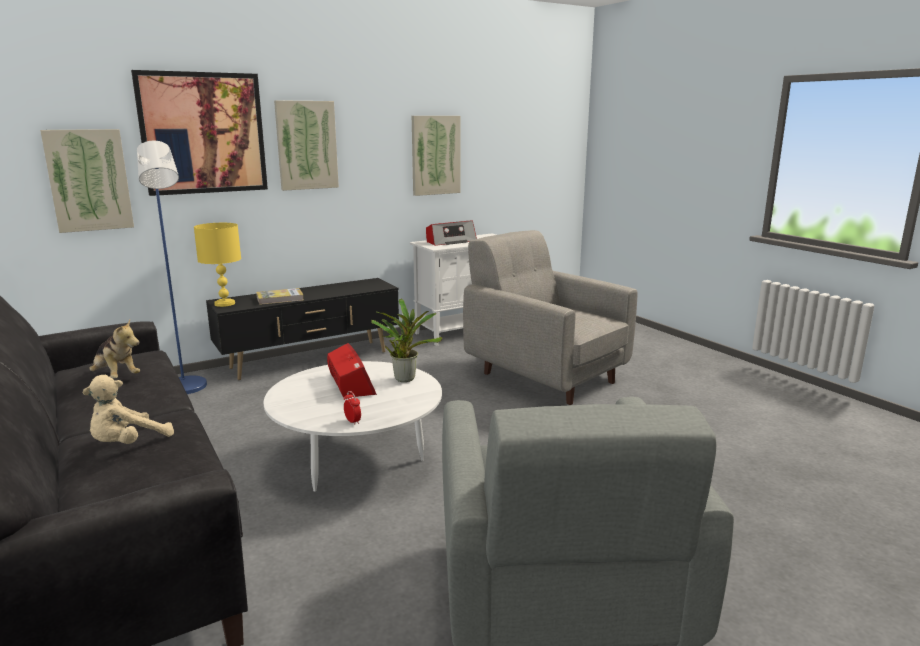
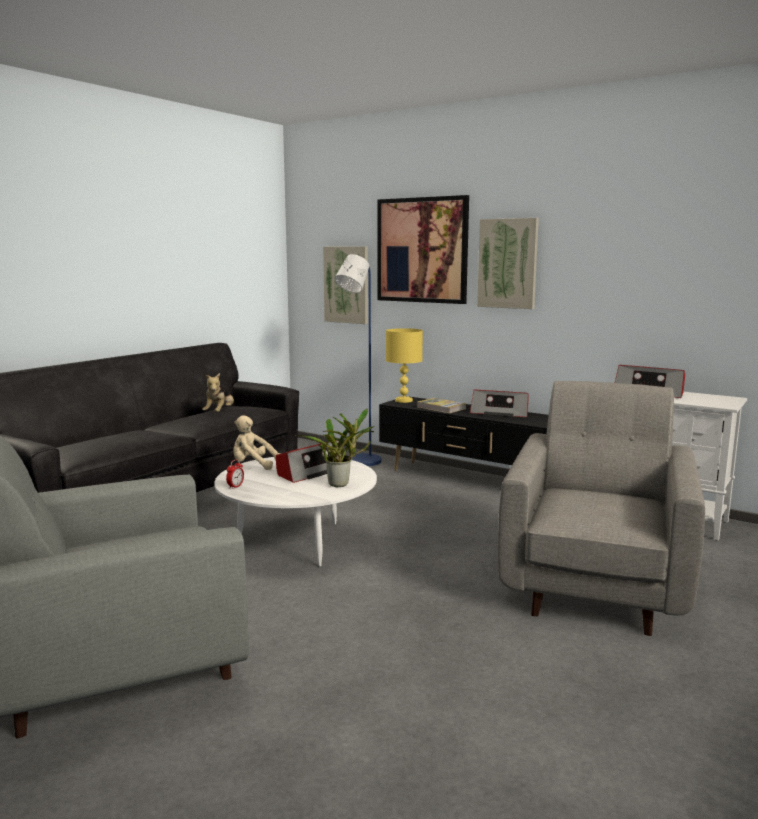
camera: 65 degrees right, 5 degrees down
beige plush toy [83,375,174,444] -> beige plush toy moved to [233,415,280,470]
picture [412,116,460,196] -> none
none -> radio [470,390,529,417]

